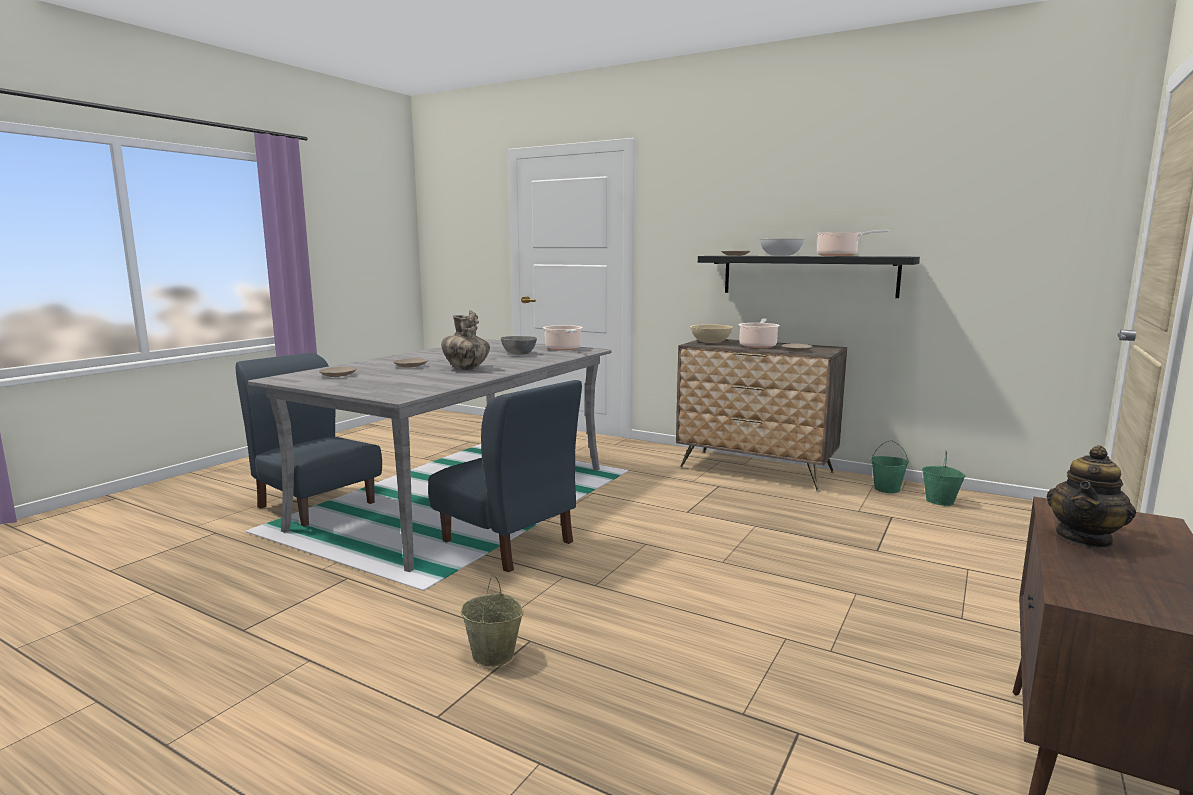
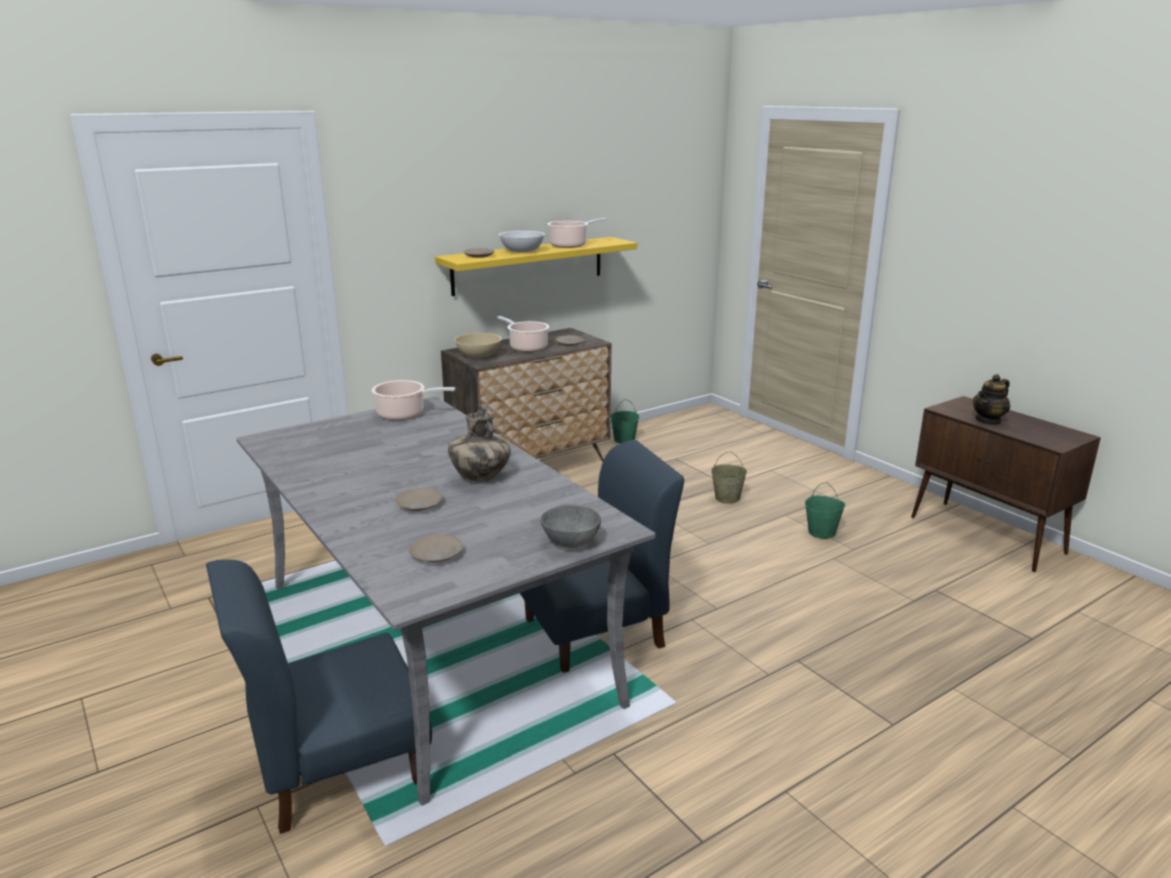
camera: 65 degrees left, 10 degrees up
beige bucket [461,575,524,667] -> beige bucket moved to [711,451,747,504]
grey bowl [501,336,537,355] -> grey bowl moved to [540,504,601,548]
black shelf [698,256,920,298] -> yellow shelf [435,237,637,296]
green bucket [922,451,966,506] -> green bucket moved to [805,483,845,539]
teapot [1047,445,1136,549] -> teapot turned 75 degrees clockwise [973,374,1010,425]

